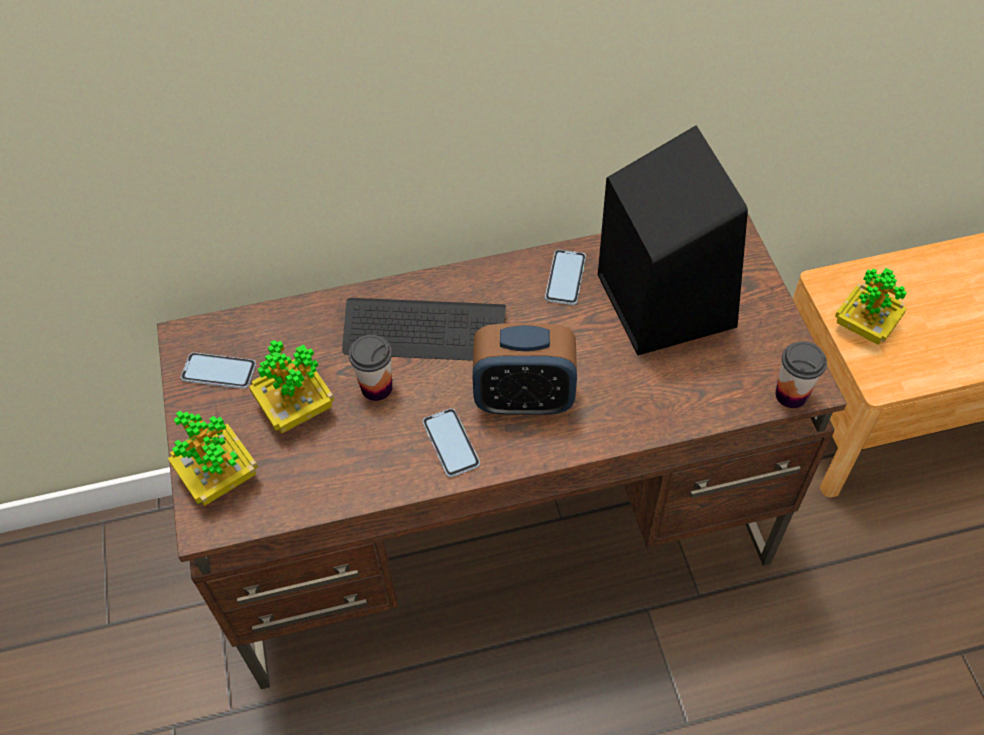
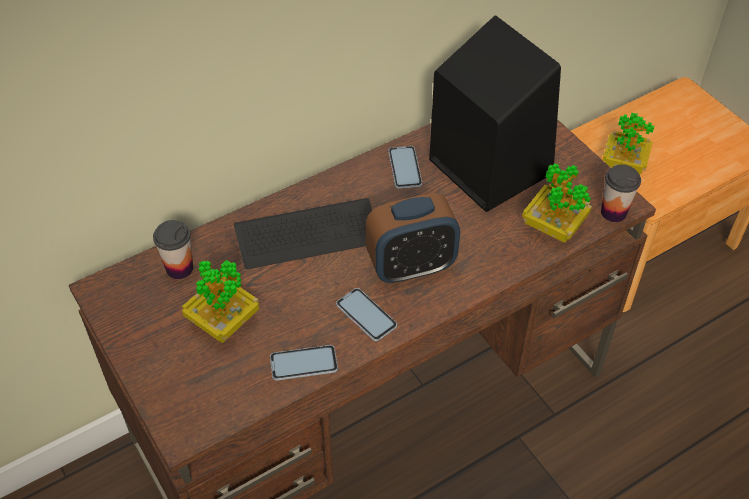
camera: 20 degrees left, 5 degrees down
potted plant [168,411,258,506] -> potted plant moved to [522,163,592,243]
phone [181,352,256,389] -> phone moved to [270,345,338,381]
cup [349,335,392,401] -> cup moved to [153,220,193,279]

